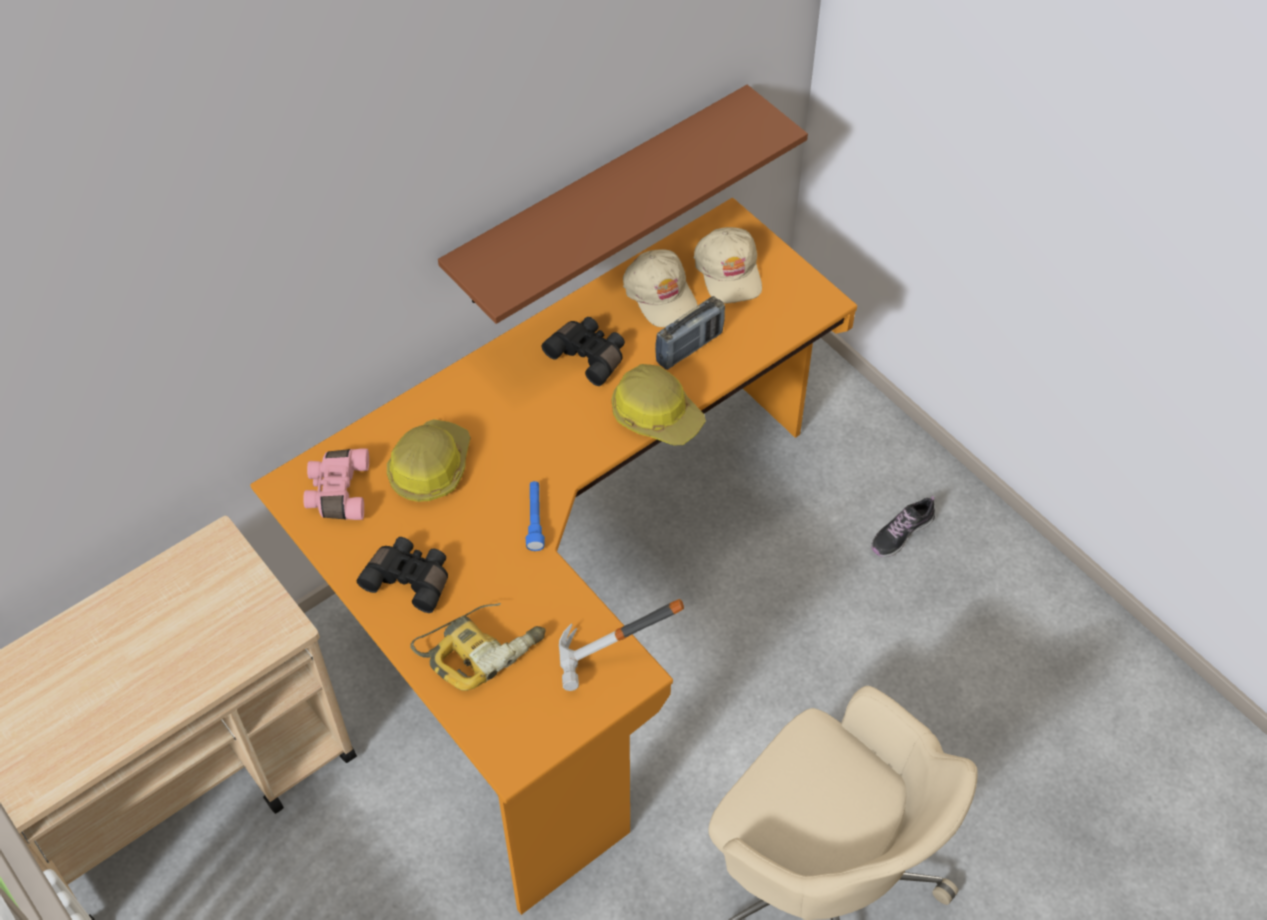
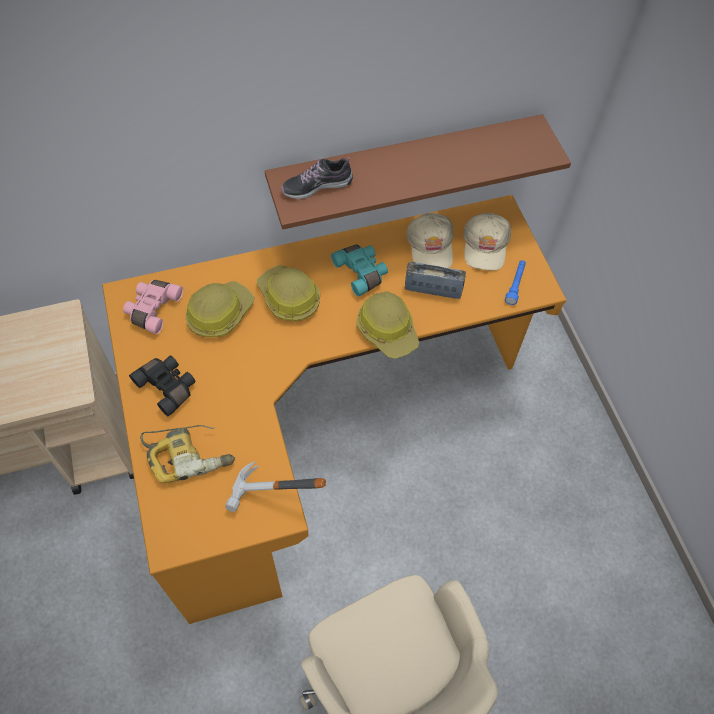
camera: 20 degrees right, 5 degrees up
blue flashlight [526,481,545,551] -> blue flashlight moved to [505,260,526,305]
black binoculars [542,317,625,386] -> turquoise binoculars [331,245,388,296]
radio [655,296,725,370] -> radio turned 150 degrees counterclockwise [405,262,466,299]
shoe [871,496,935,557] -> shoe moved to [281,157,353,199]
none -> hard hat [257,265,320,321]

